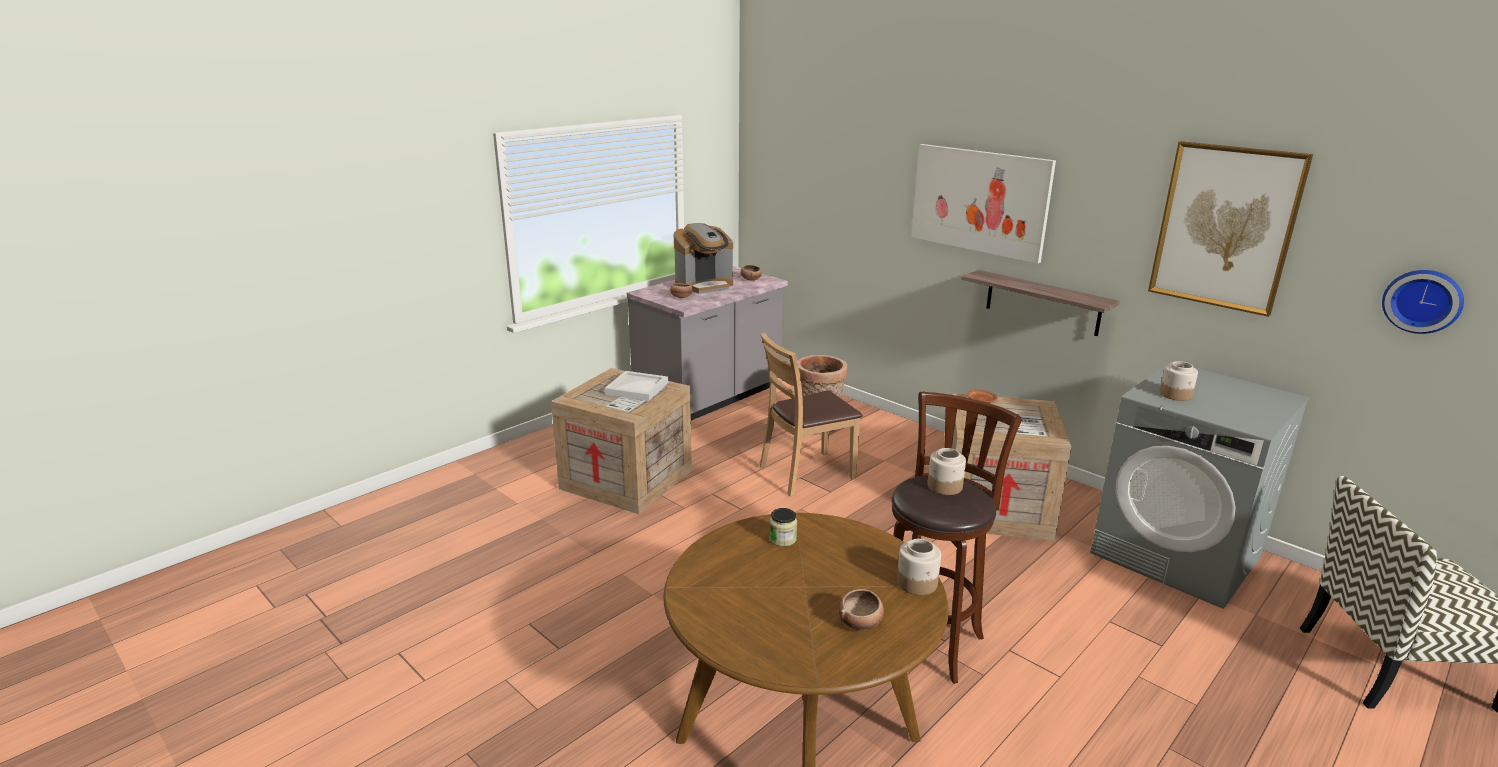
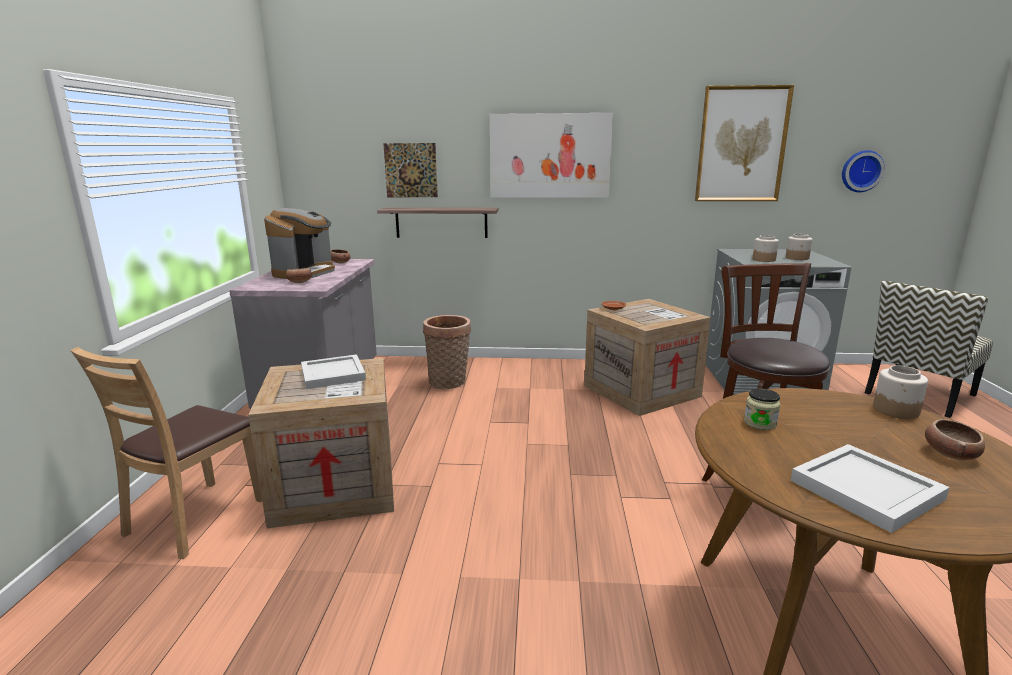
camera: 40 degrees left, 5 degrees down
brown chair [760,332,863,497] -> brown chair moved to [70,347,262,559]
jar [927,448,966,495] -> jar moved to [786,234,812,260]
shelf [962,270,1120,336] -> shelf moved to [377,207,498,238]
none -> picture [383,143,438,197]
none -> white tray [791,444,950,533]

